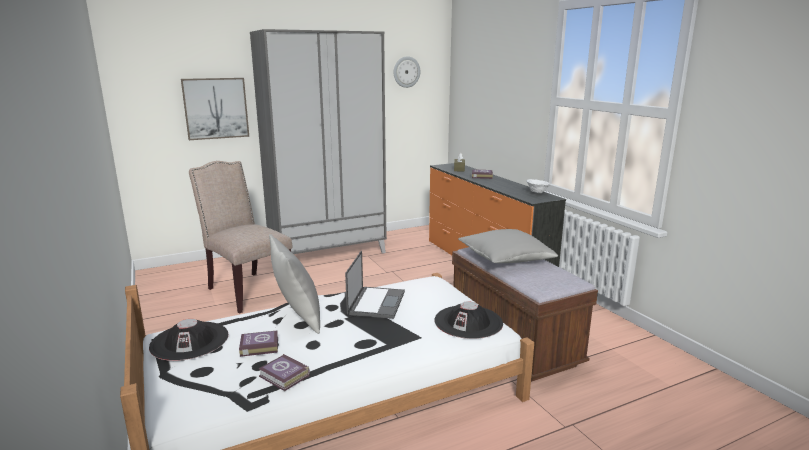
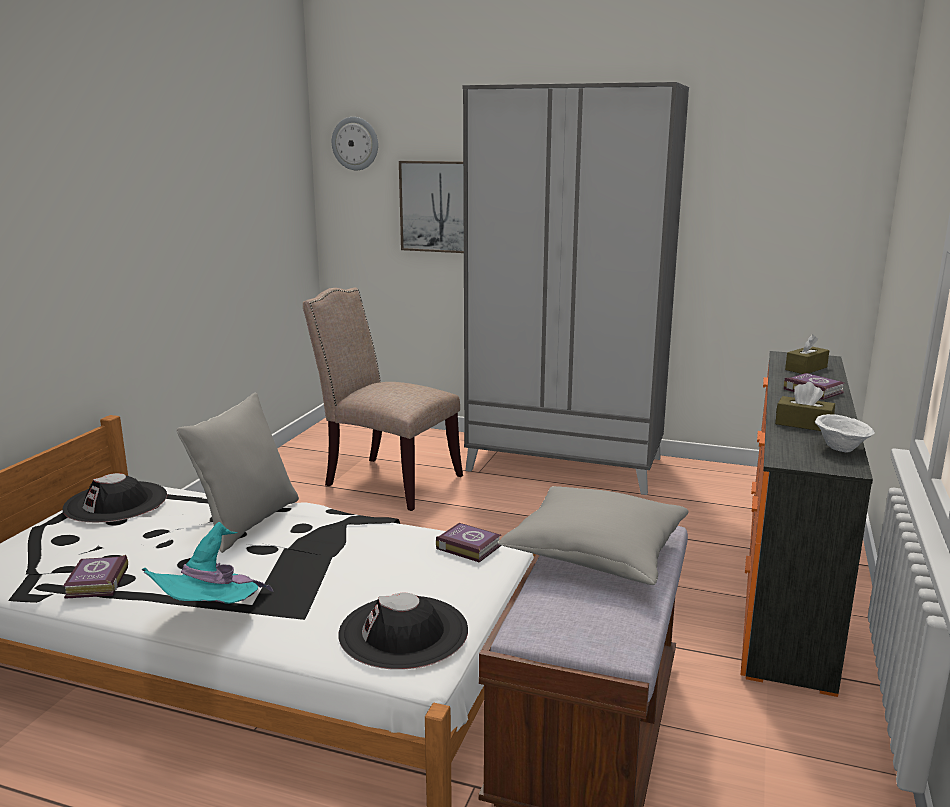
camera: 45 degrees right, 0 degrees up
beige chair [189,161,292,314] -> beige chair turned 60 degrees counterclockwise [303,288,463,511]
book [239,330,278,357] -> book moved to [436,523,502,563]
laptop [345,251,405,319] -> none
wall clock [393,56,420,88] -> wall clock moved to [332,117,378,170]
none -> turquoise hat [142,522,274,604]
none -> brown tissue box [775,382,835,431]

